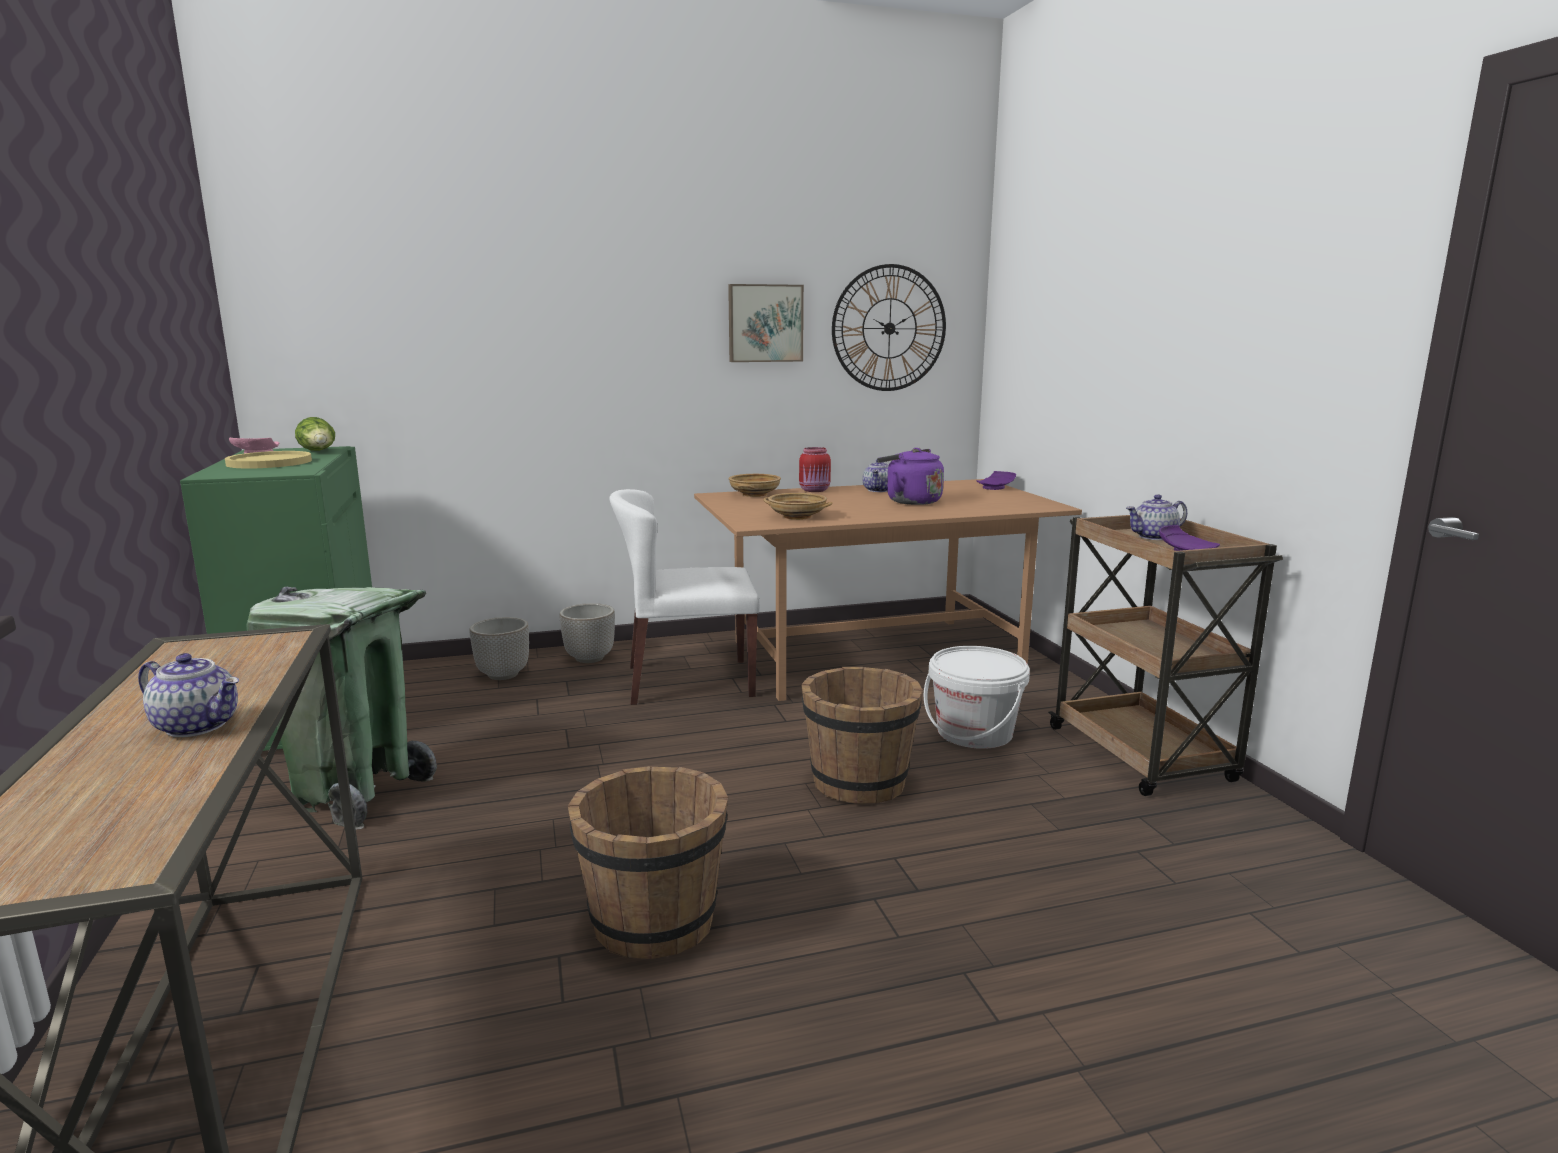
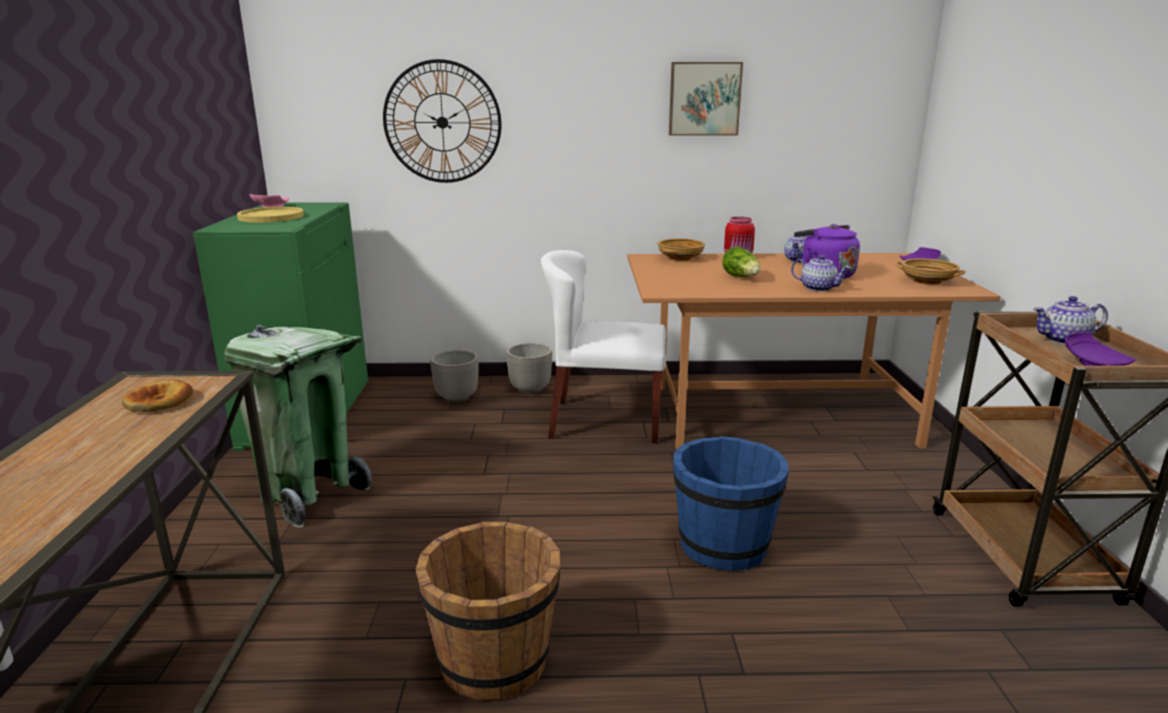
camera: 15 degrees right, 5 degrees up
teapot [138,653,239,737] -> teapot moved to [791,255,850,292]
lettuce [295,417,335,451] -> lettuce moved to [722,246,760,277]
beige bowl [763,493,832,520] -> beige bowl moved to [896,258,966,285]
brown bucket [801,667,923,804] -> blue bucket [673,436,789,571]
wall clock [832,264,946,391] -> wall clock moved to [383,59,501,183]
white bucket [924,646,1030,749] -> none
none -> bread [122,380,193,412]

